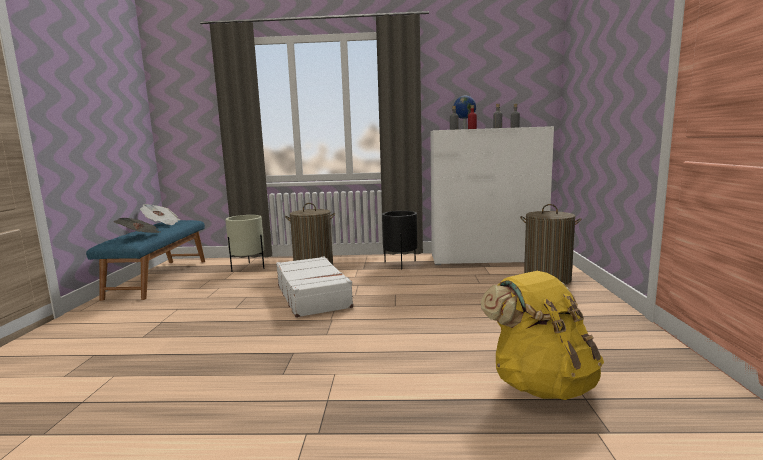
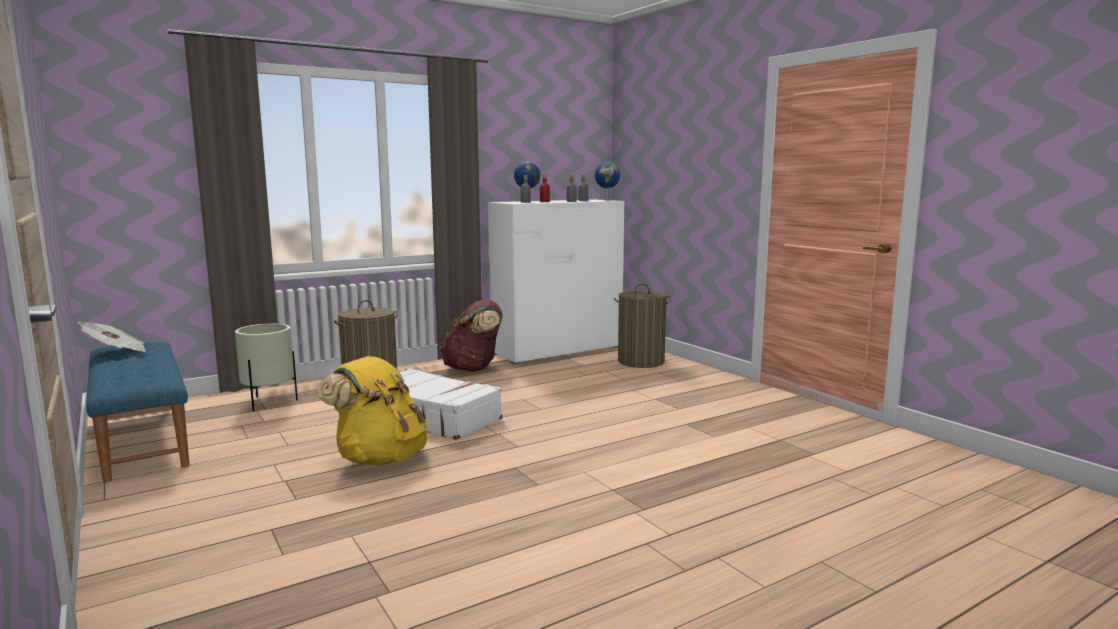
camera: 35 degrees left, 0 degrees up
newspaper [114,218,160,233] -> none
black planter [382,211,417,270] -> brown backpack [440,300,503,372]
yellow backpack [481,271,604,400] -> yellow backpack moved to [317,356,428,465]
none -> globe [595,162,620,201]

